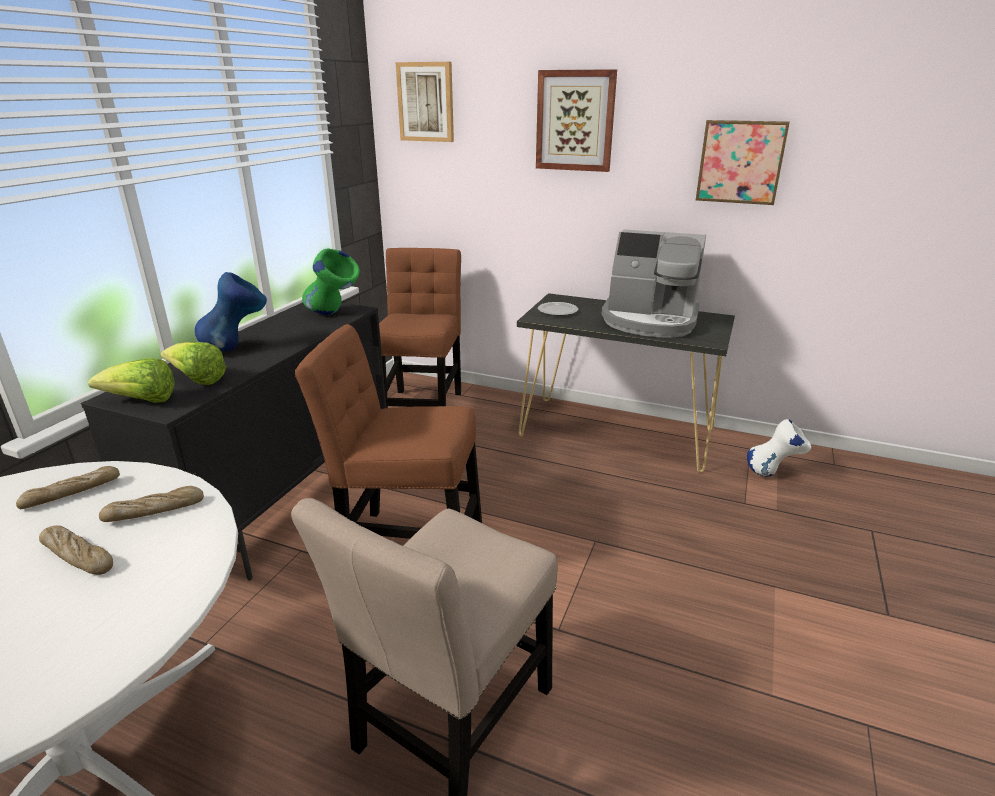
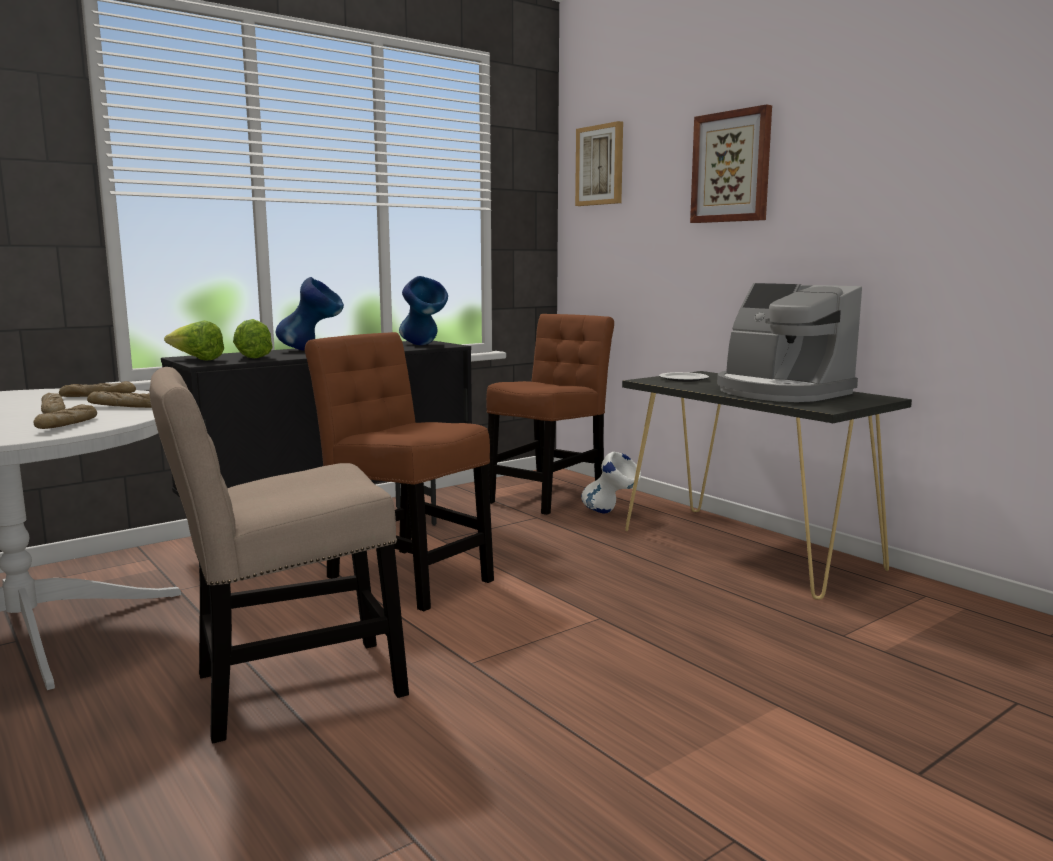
camera: 30 degrees right, 15 degrees down
green vase [302,248,360,315] -> blue vase [399,276,448,345]
picture [696,120,790,205] -> none
white vase [747,419,811,477] -> white vase moved to [581,452,641,513]
none -> bread [33,404,97,429]

